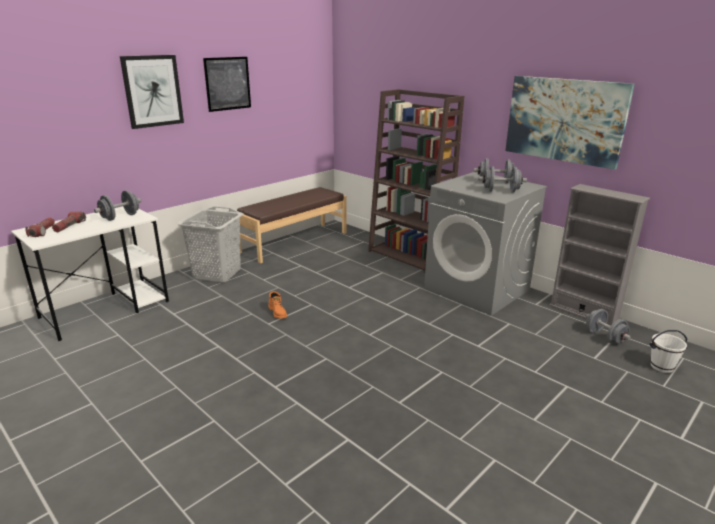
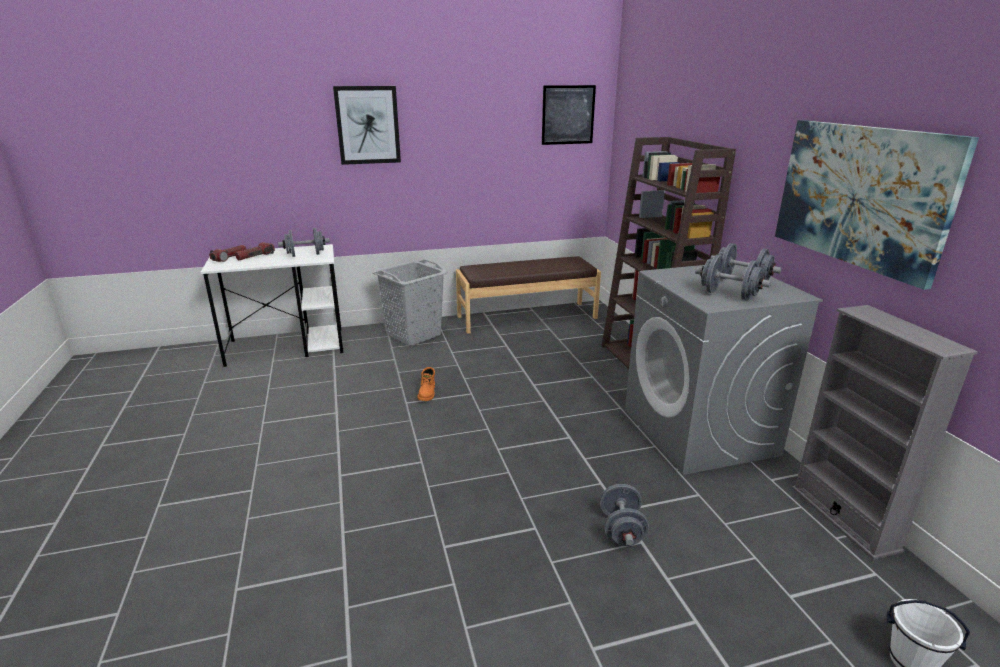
camera: 30 degrees right, 0 degrees up
picture [203,57,251,112] -> picture moved to [542,85,596,145]
grey dumbbell [586,309,631,345] -> grey dumbbell moved to [600,484,649,546]

